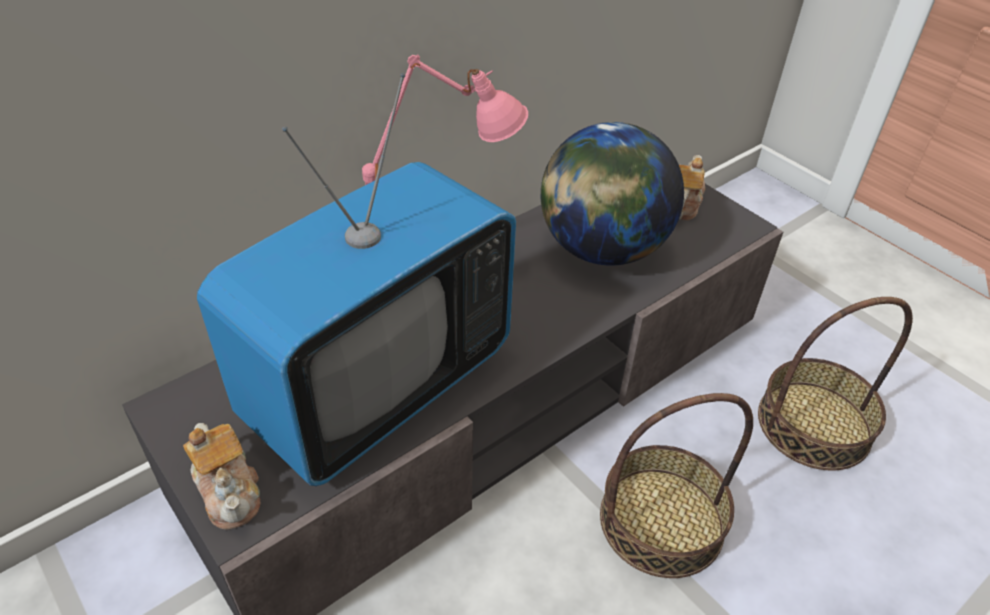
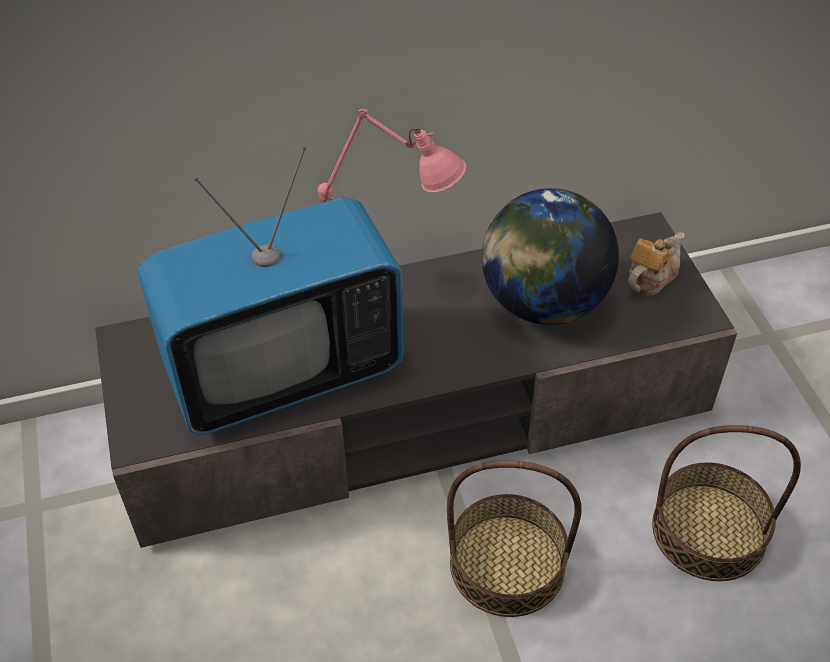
camera: 25 degrees right, 5 degrees up
teapot [183,423,260,530] -> none

